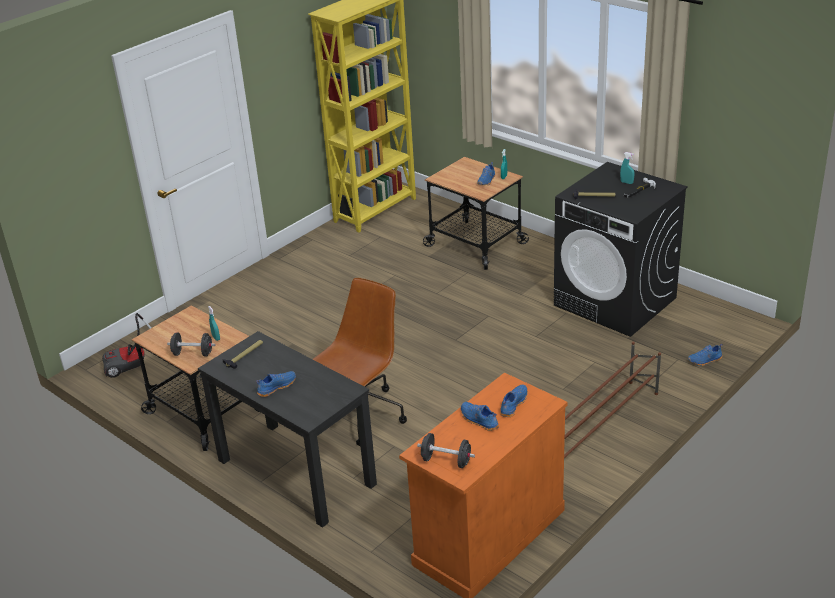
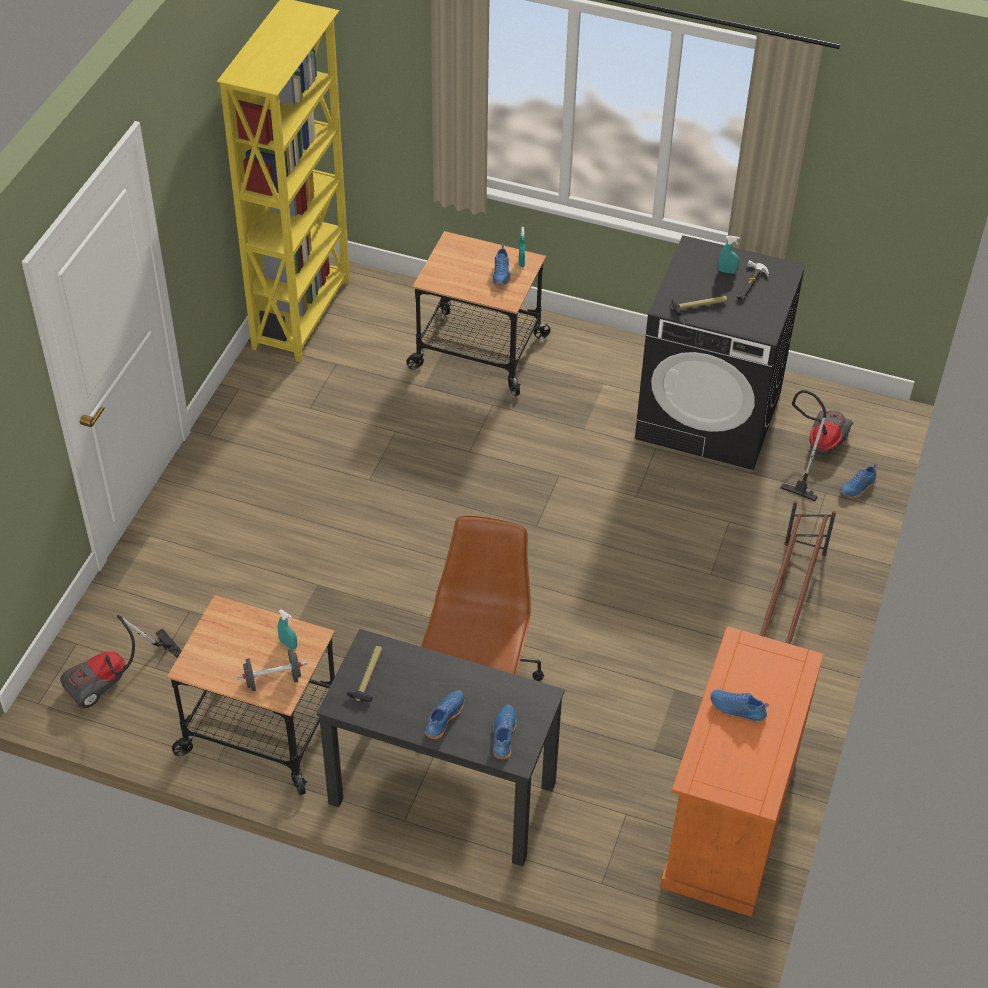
camera: 25 degrees left, 15 degrees up
black dumbbell [417,433,475,468] -> none
blue shoe [500,385,528,417] -> blue shoe moved to [493,705,516,759]
none -> vacuum cleaner [780,390,853,502]

